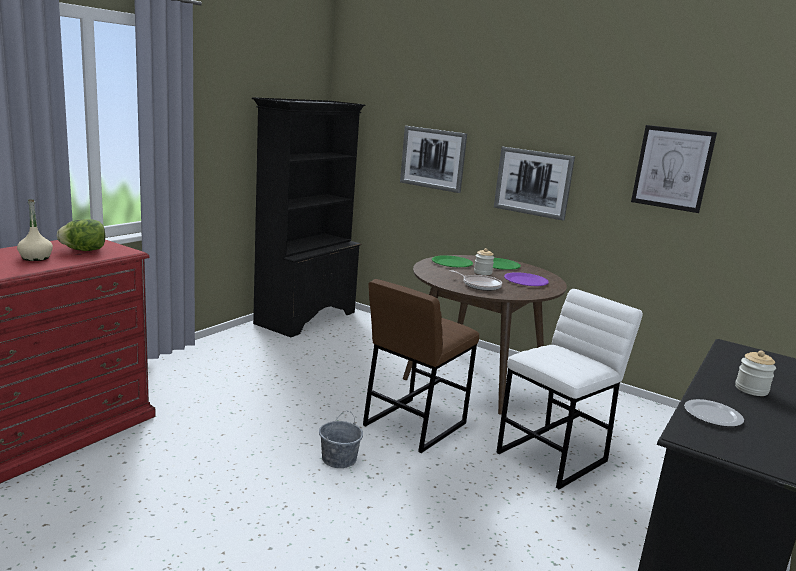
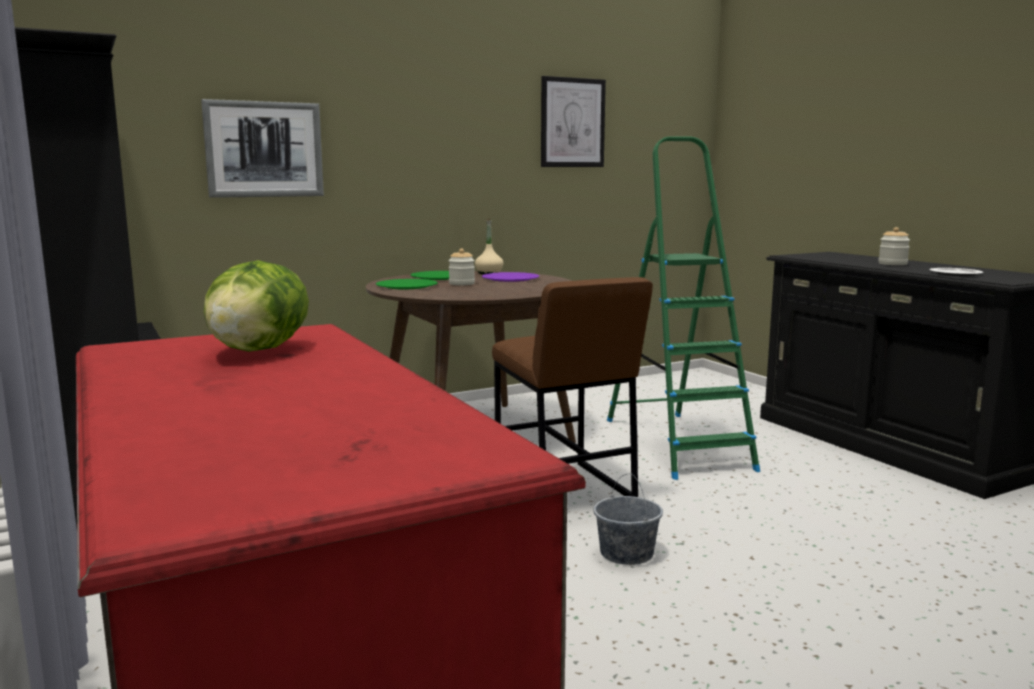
camera: 60 degrees left, 5 degrees down
beige bottle [17,199,53,261] -> beige bottle moved to [475,218,504,274]
frying pan [450,270,502,291] -> none
picture [494,147,575,221] -> none
white stool [496,289,643,489] -> green step ladder [607,136,760,480]

